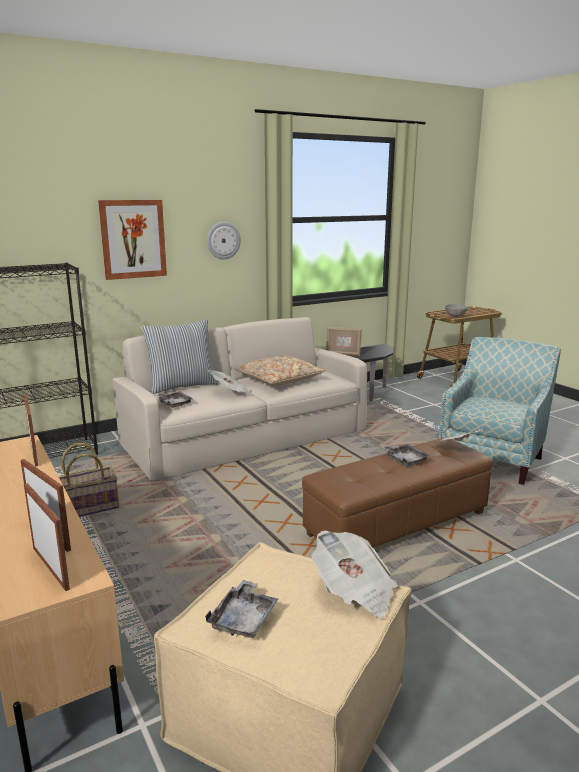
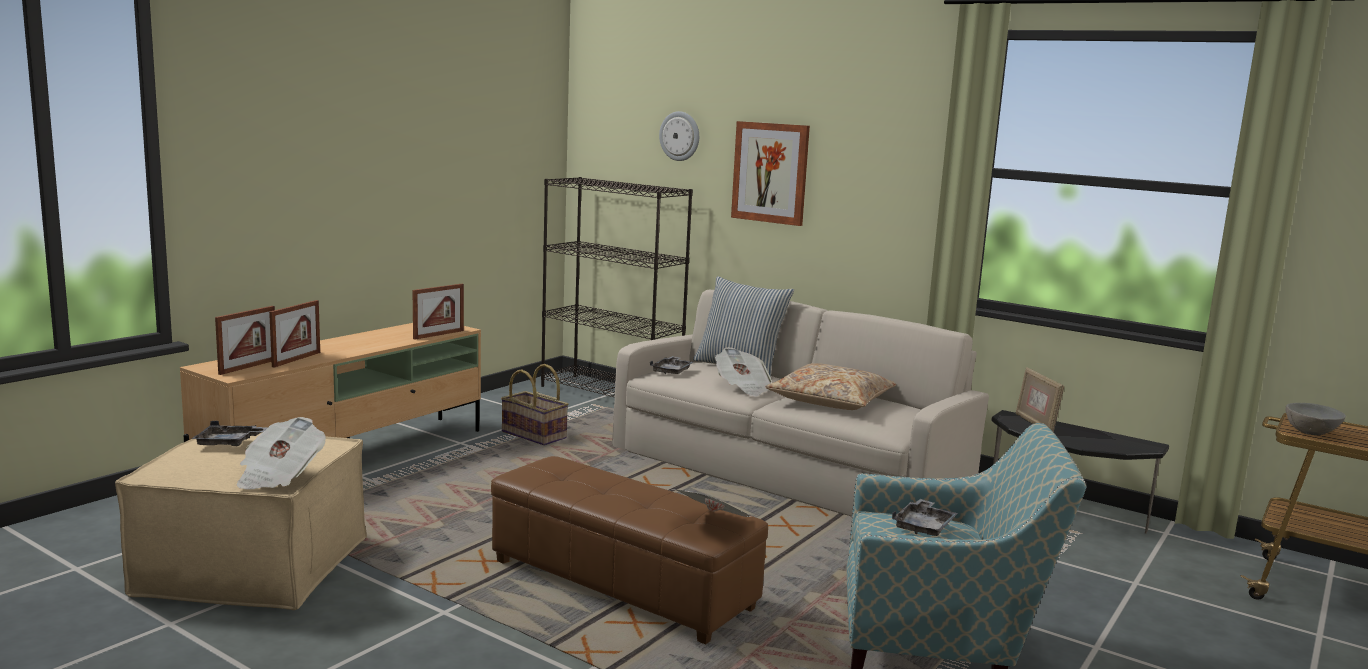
camera: 65 degrees right, 5 degrees down
wall clock [207,222,241,260] -> wall clock moved to [659,111,699,161]
grey tray [381,444,430,467] -> grey tray moved to [892,499,958,536]

